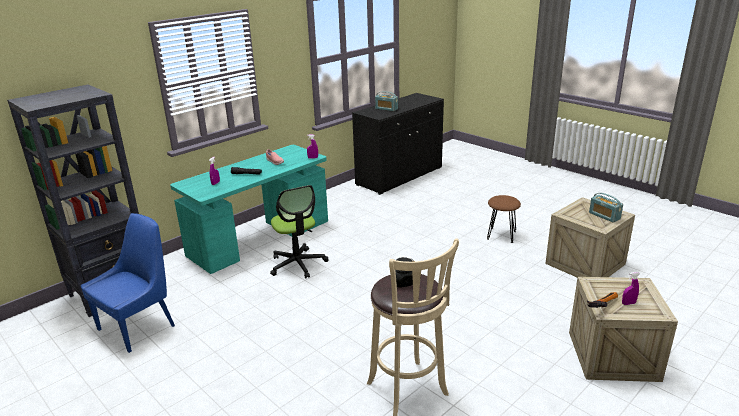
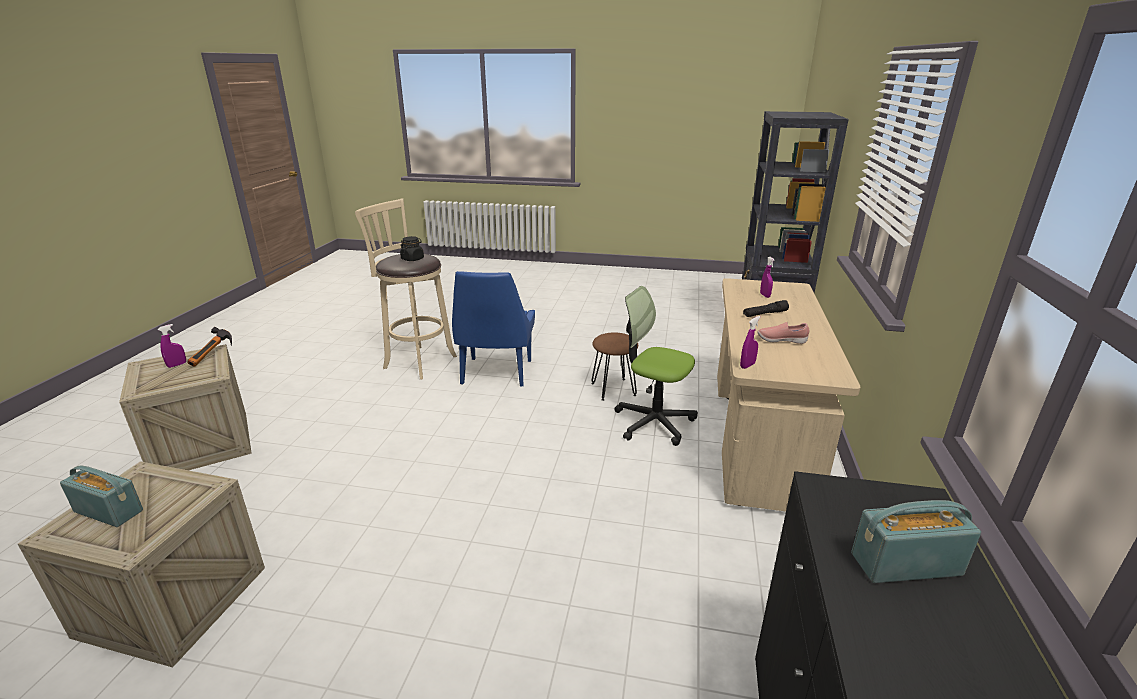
camera: 145 degrees right, 0 degrees up
blue chair [81,213,175,353] -> blue chair moved to [452,271,535,387]
turquoise desk [170,145,328,274] -> beige desk [717,278,860,511]
brown stool [487,195,521,243] -> brown stool moved to [591,332,638,401]

